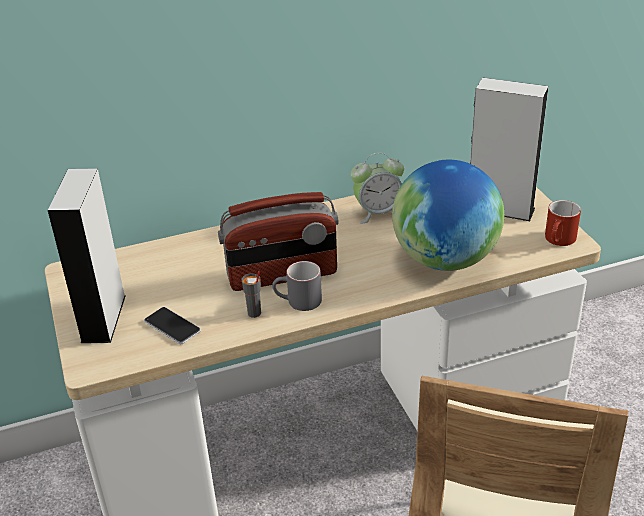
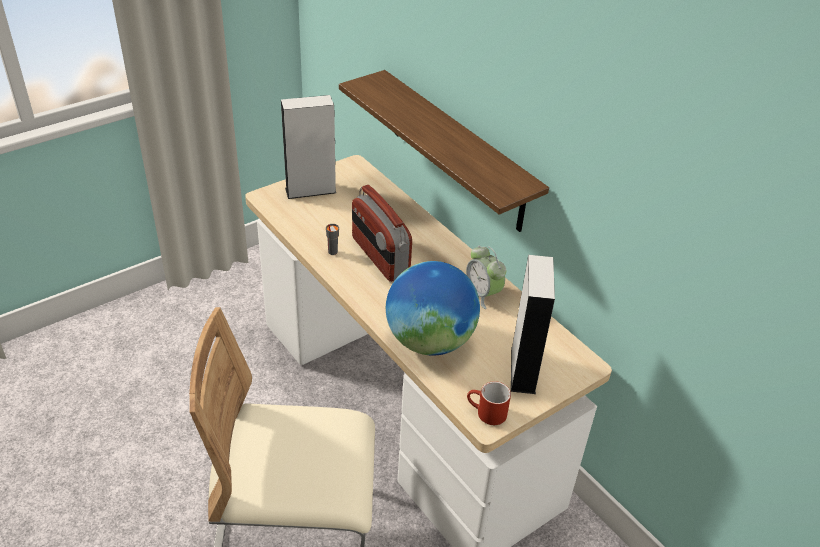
camera: 70 degrees right, 5 degrees up
phone [144,307,201,344] -> none
grey mug [272,261,322,311] -> none
none -> shelf [339,70,549,232]

